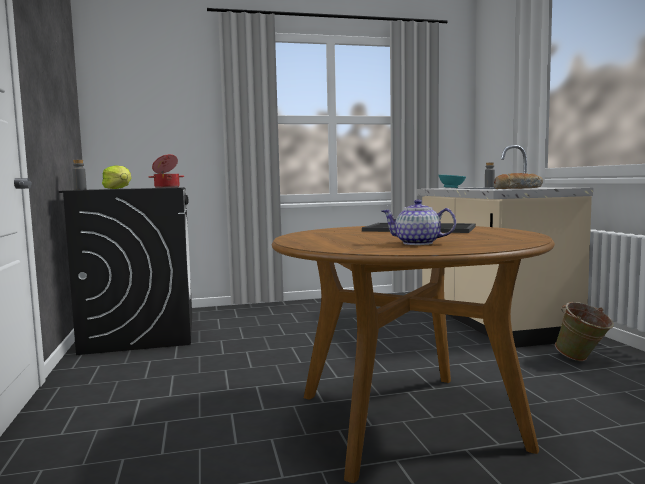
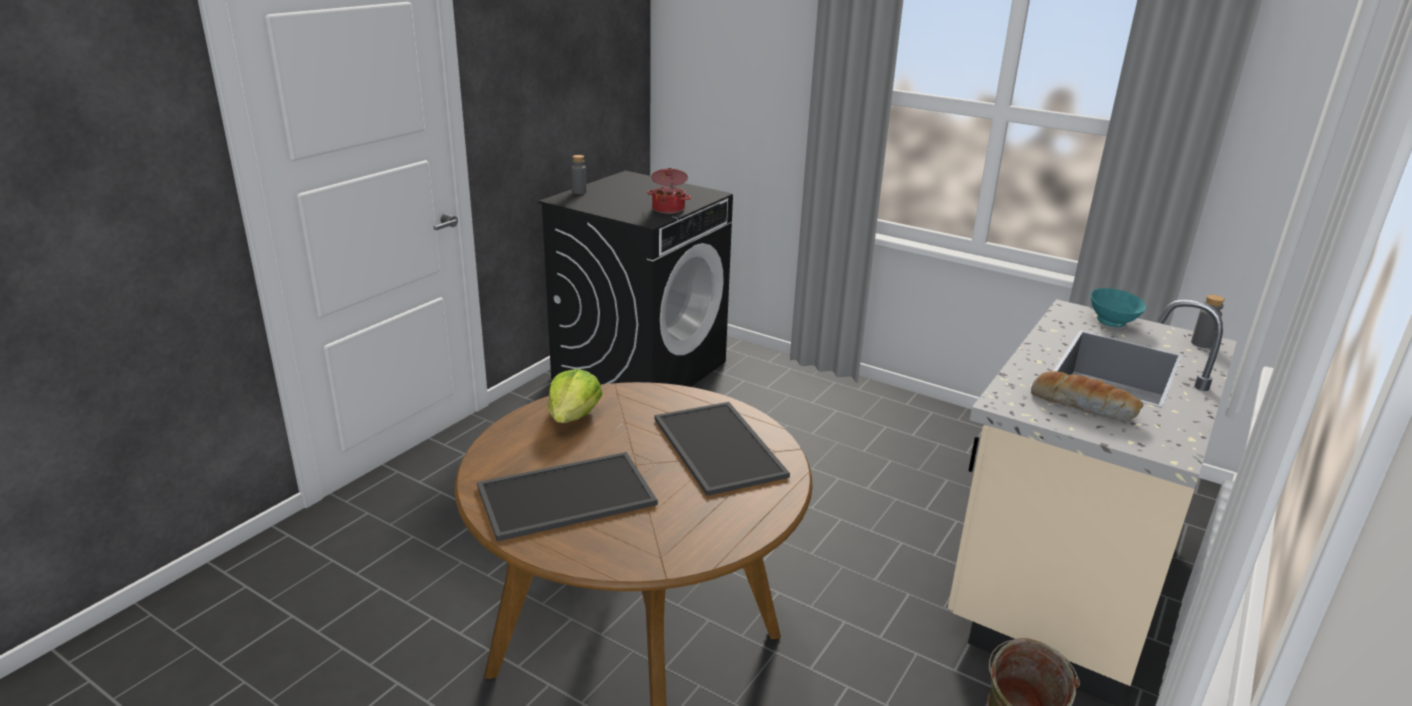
camera: 45 degrees right, 20 degrees up
lettuce [102,165,131,189] -> lettuce moved to [548,369,602,423]
teapot [382,200,456,245] -> tray [477,452,658,542]

